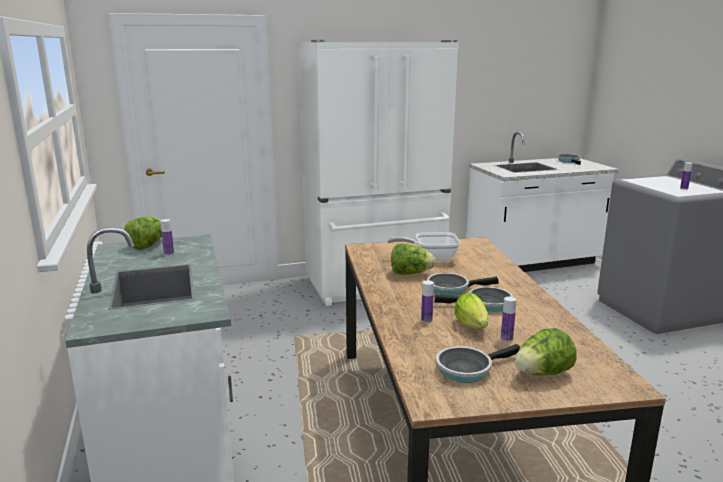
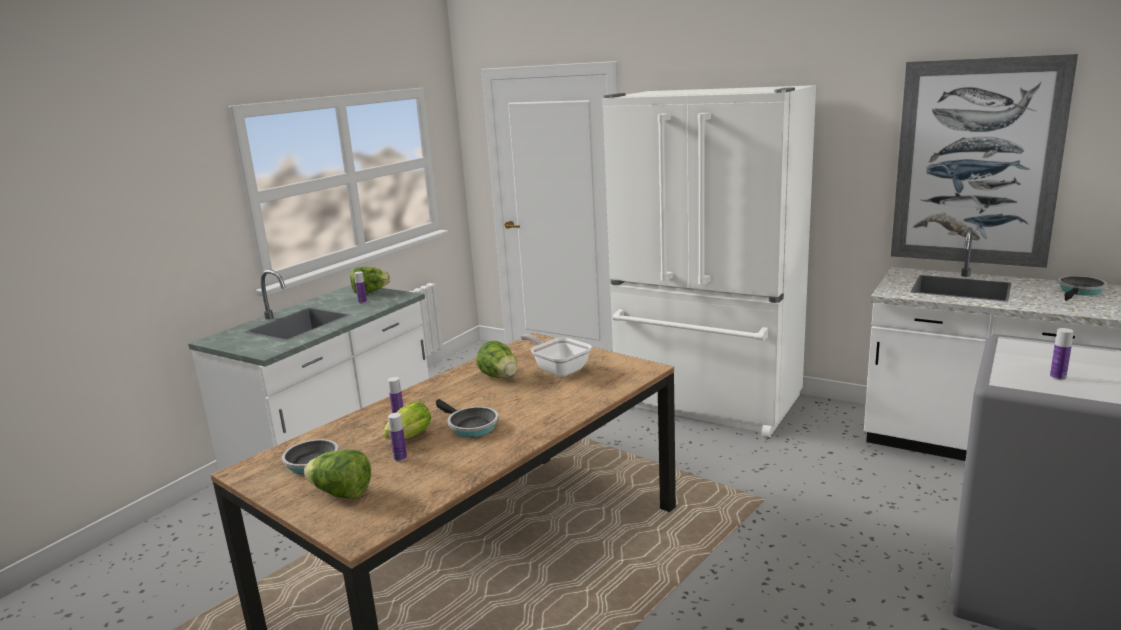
camera: 50 degrees right, 0 degrees up
frying pan [427,273,498,296] -> none
none -> picture [891,54,1078,268]

